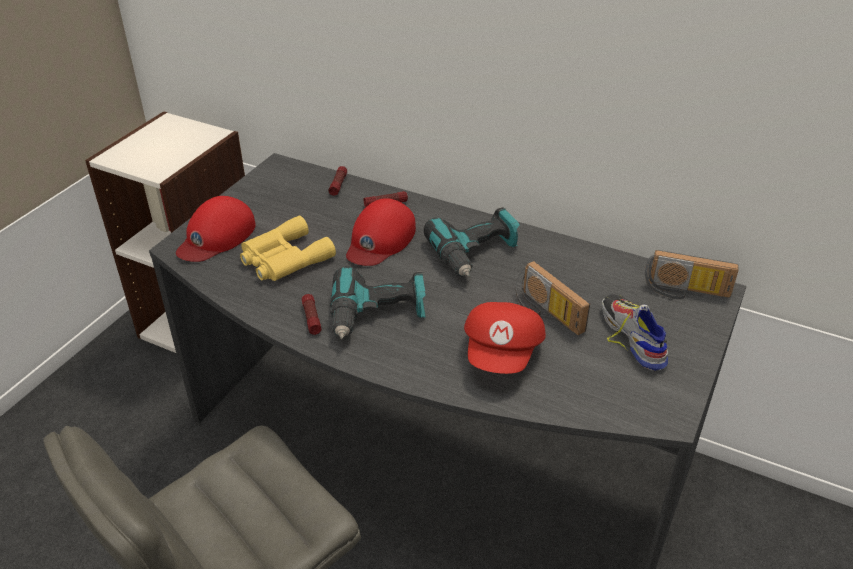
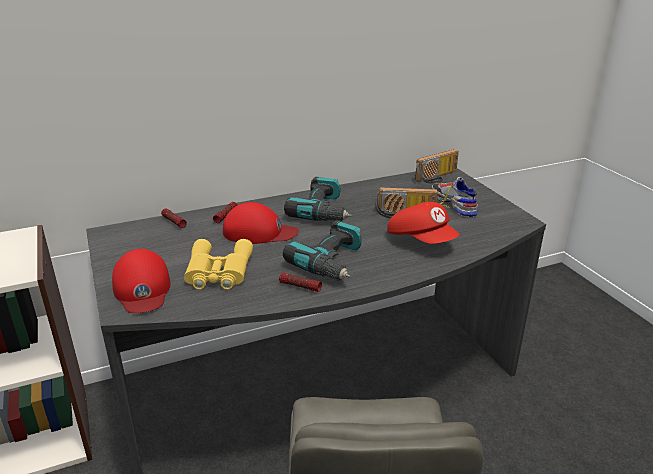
camera: 50 degrees left, 10 degrees down
red cap [346,198,416,266] -> red cap turned 60 degrees counterclockwise [223,202,299,244]
shoe [602,294,668,371] -> shoe turned 45 degrees clockwise [432,177,478,217]

